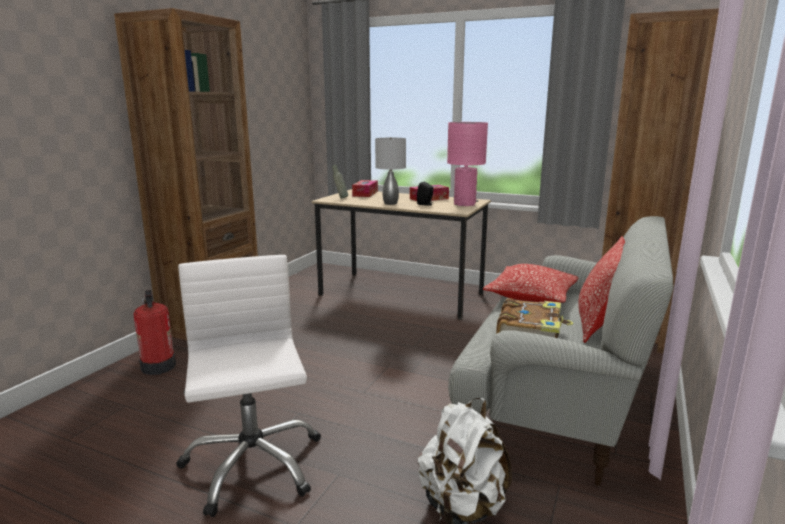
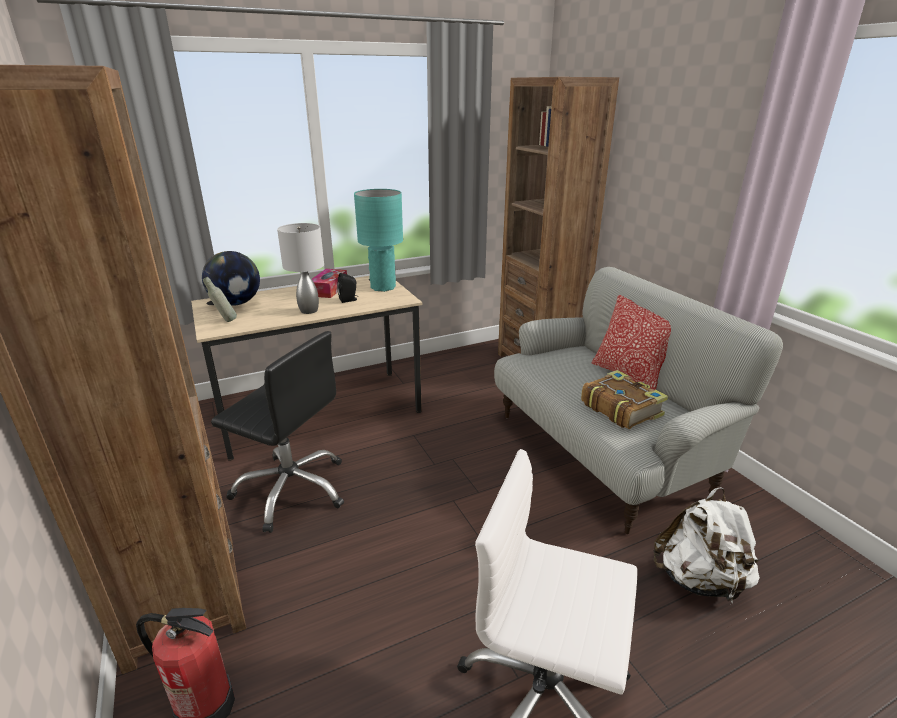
camera: 50 degrees left, 10 degrees up
tissue box [352,180,378,197] -> globe [202,251,260,306]
pink table lamp [447,122,488,206] -> turquoise table lamp [354,189,403,292]
pillow [483,264,578,303] -> none
none -> black office chair [211,331,344,533]

